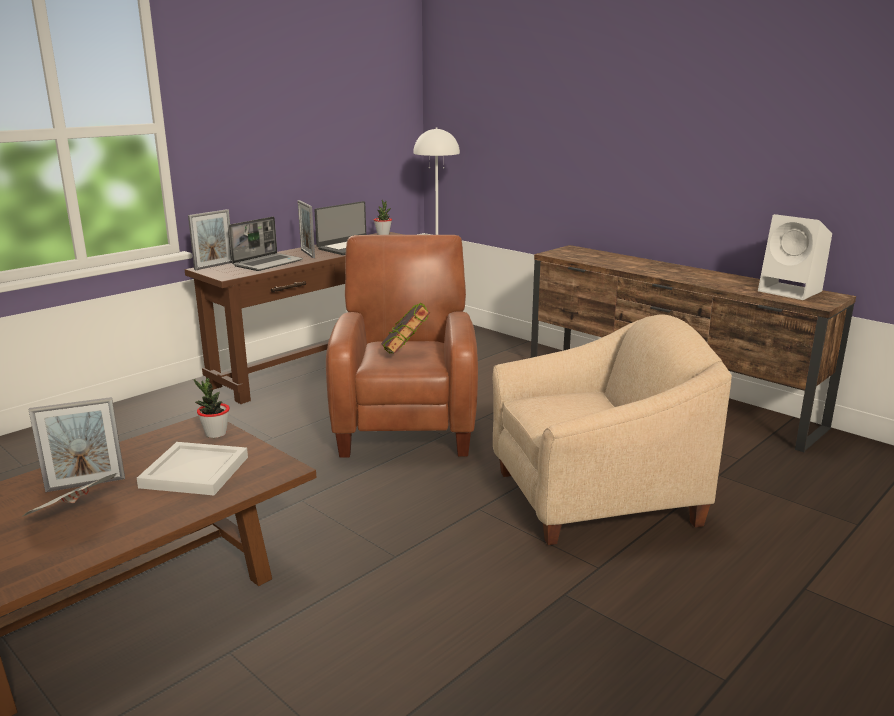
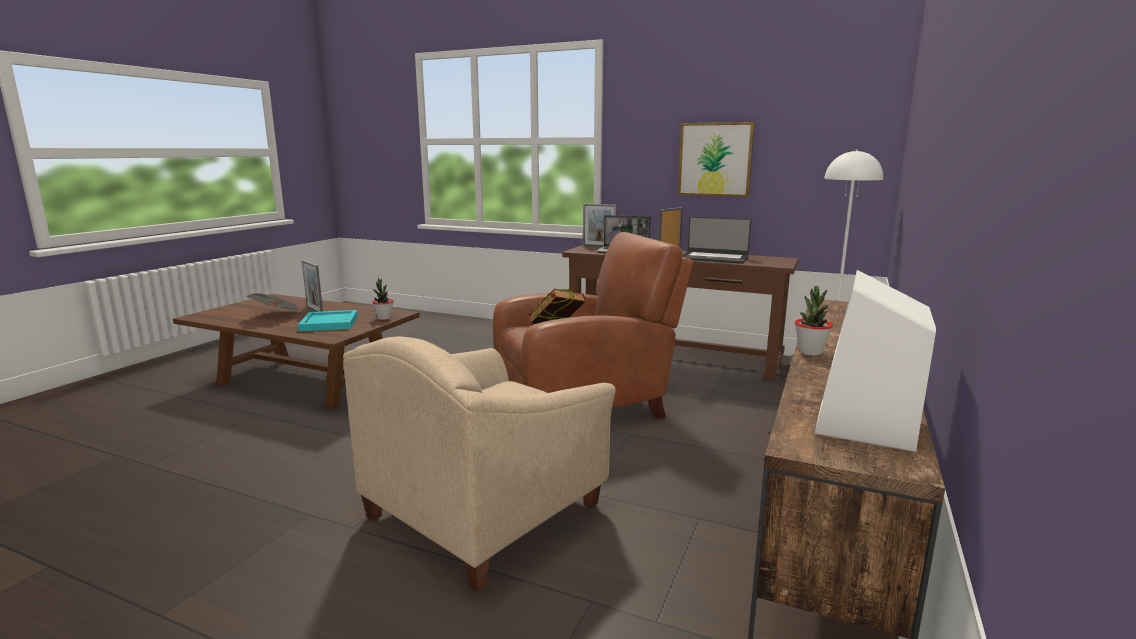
camera: 70 degrees right, 5 degrees down
white tray [137,442,248,495] -> turquoise tray [298,310,358,331]
potted plant [374,200,392,235] -> potted plant moved to [795,286,833,356]
beige armchair [493,315,732,545] -> beige armchair turned 75 degrees clockwise [343,336,616,592]
none -> picture [678,122,755,197]

